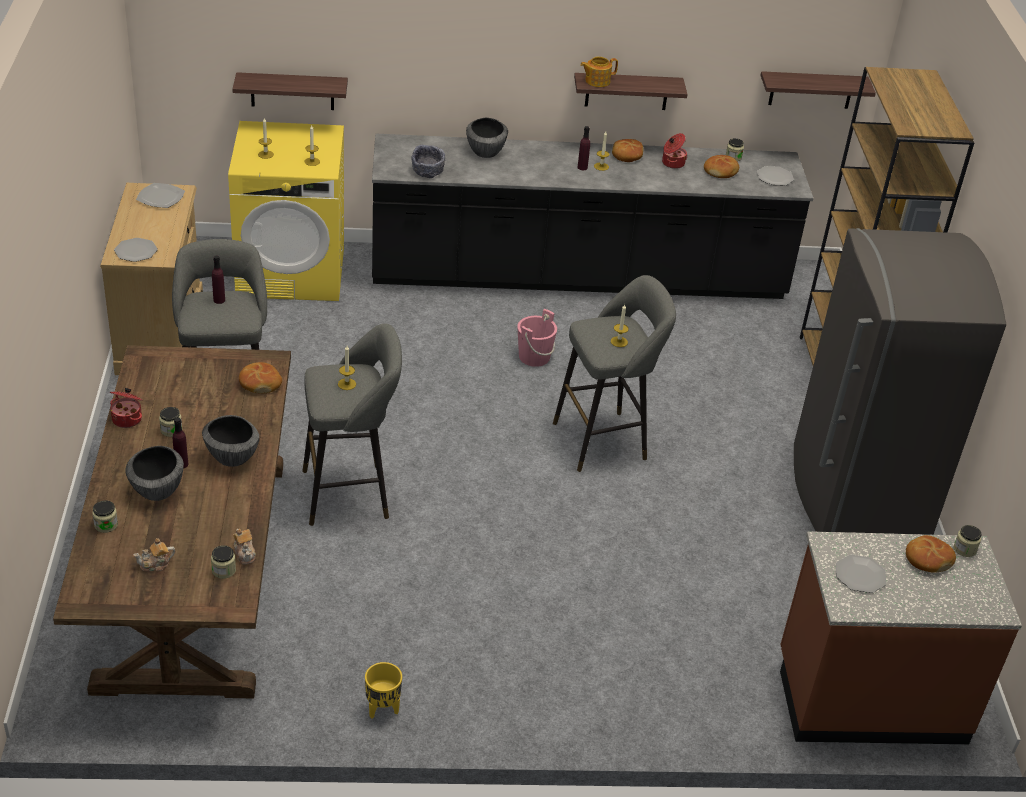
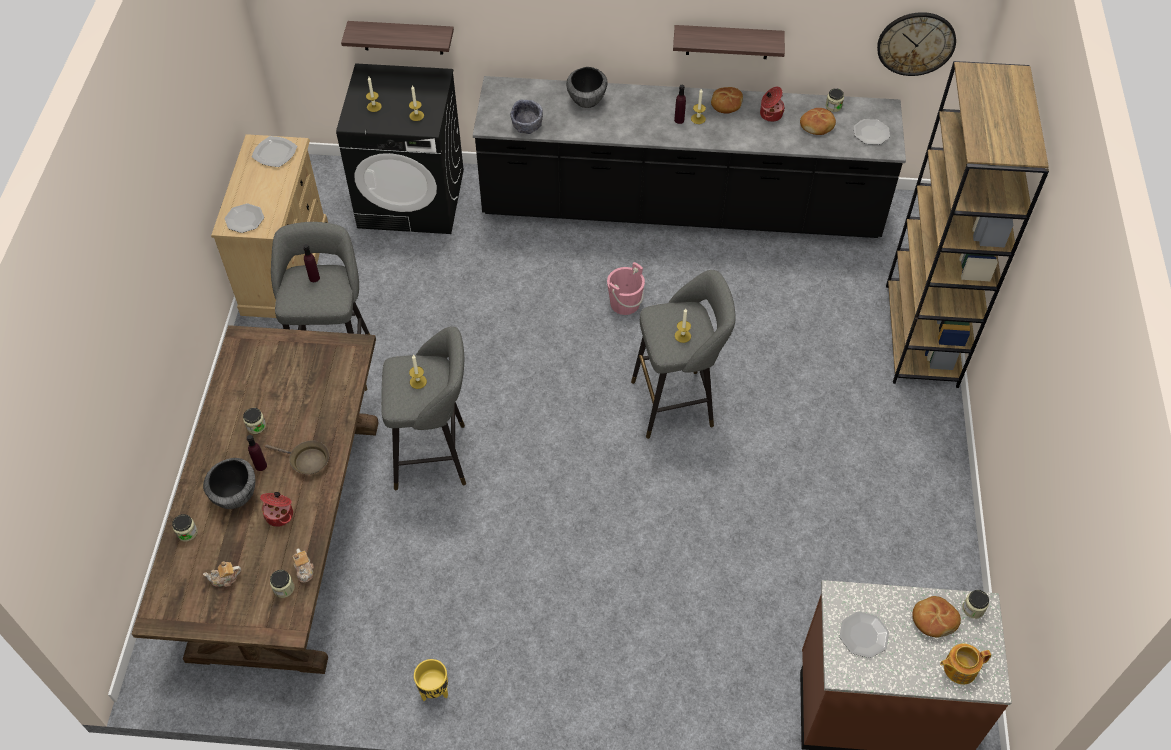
camera: 10 degrees right, 15 degrees up
cooking pot [110,388,142,428] -> cooking pot moved to [260,492,293,527]
bowl [202,415,259,467] -> brown frying pan [265,441,329,474]
yellow washing machine [228,121,344,301] -> black washing machine [336,63,464,234]
bread [239,362,282,393] -> none
teapot [580,57,618,87] -> teapot moved to [940,643,991,684]
shelf [760,71,876,109] -> wall clock [877,12,956,76]
grey fridge [794,228,1006,535] -> none

